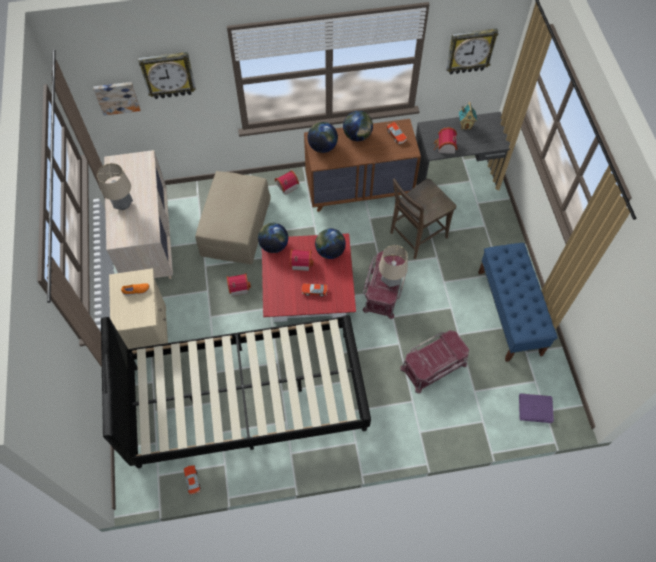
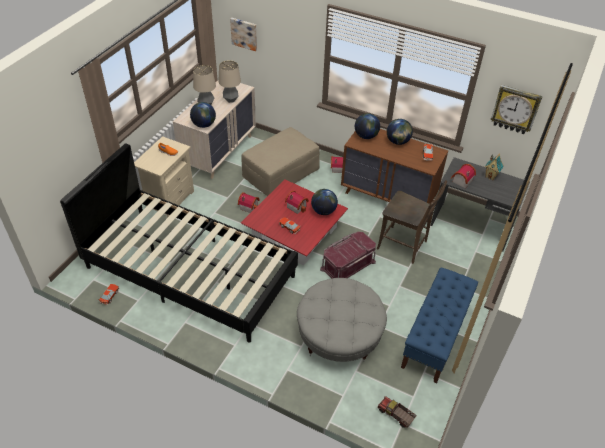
camera: 35 degrees right, 15 degrees down
wall clock [138,52,196,99] -> none
globe [258,223,288,253] -> globe moved to [190,102,216,128]
table lamp [379,245,408,287] -> table lamp moved to [218,60,241,103]
brown chair [390,178,456,259] -> brown chair turned 150 degrees counterclockwise [377,180,447,264]
red storage box [400,330,469,394] -> grey ottoman [297,278,387,362]
purple book [519,393,554,423] -> toy truck [377,396,417,428]

